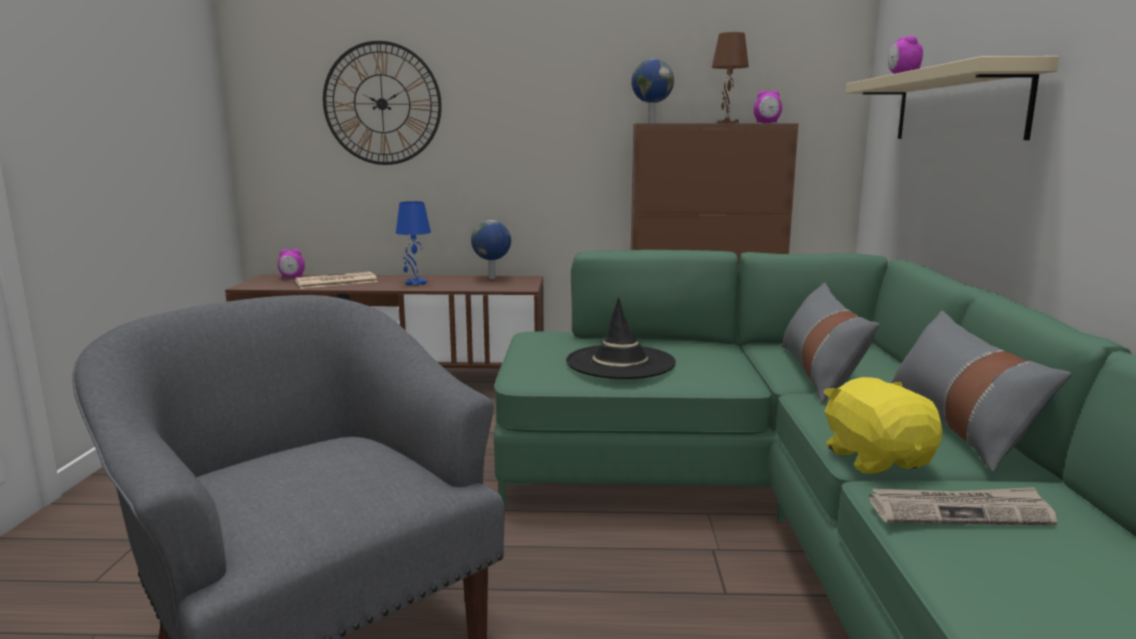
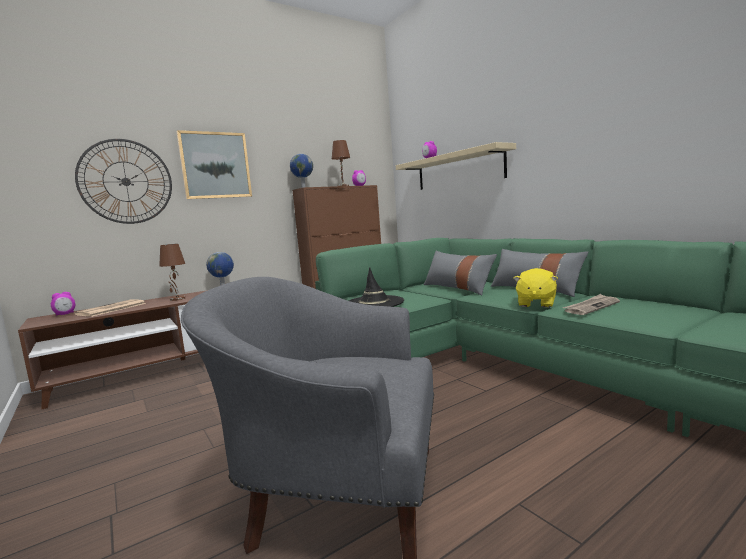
camera: 35 degrees left, 5 degrees down
blue table lamp [396,201,431,286] -> brown table lamp [159,244,185,301]
yellow plush toy [824,377,943,474] -> yellow plush toy turned 105 degrees counterclockwise [513,268,558,308]
none -> picture [176,130,252,199]

